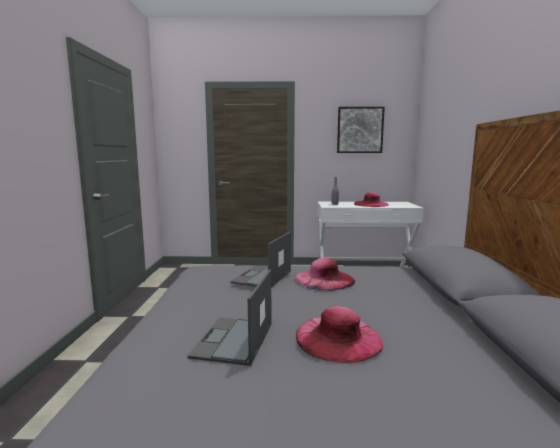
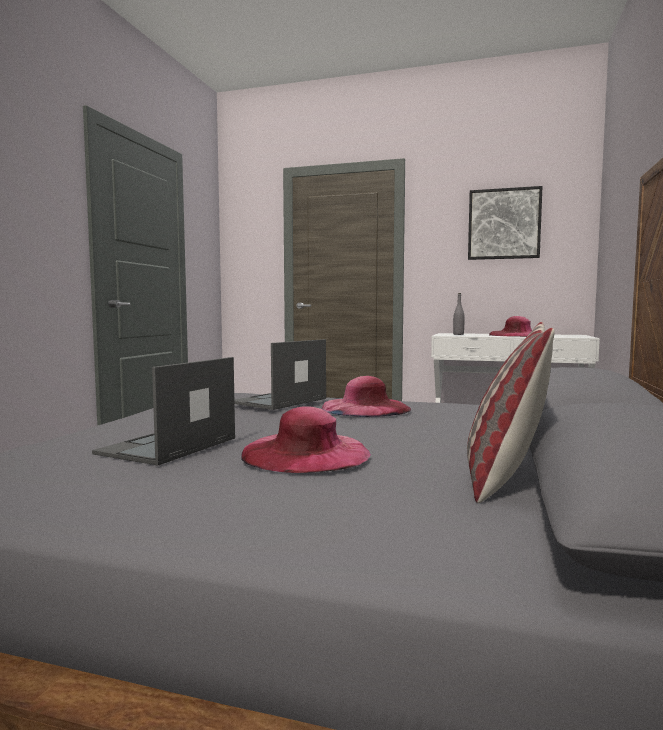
camera: 15 degrees right, 5 degrees down
none -> pillow [467,322,555,503]

